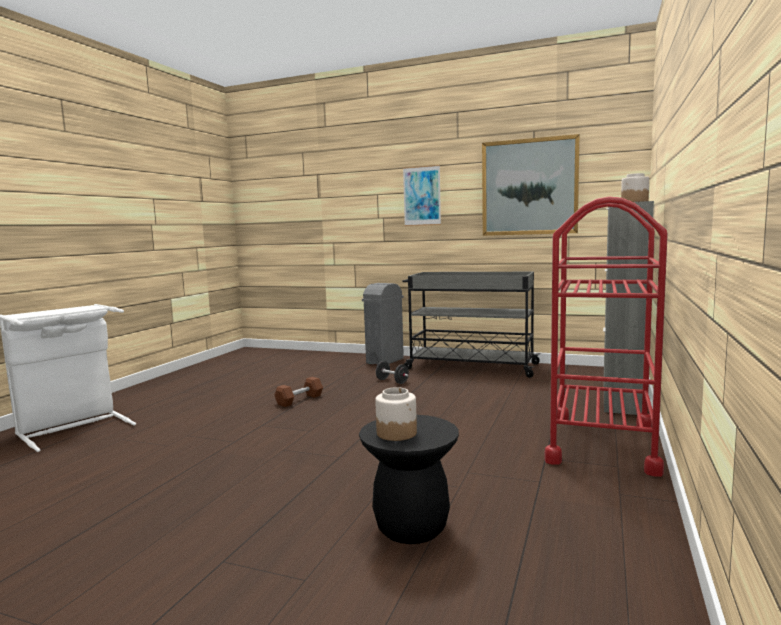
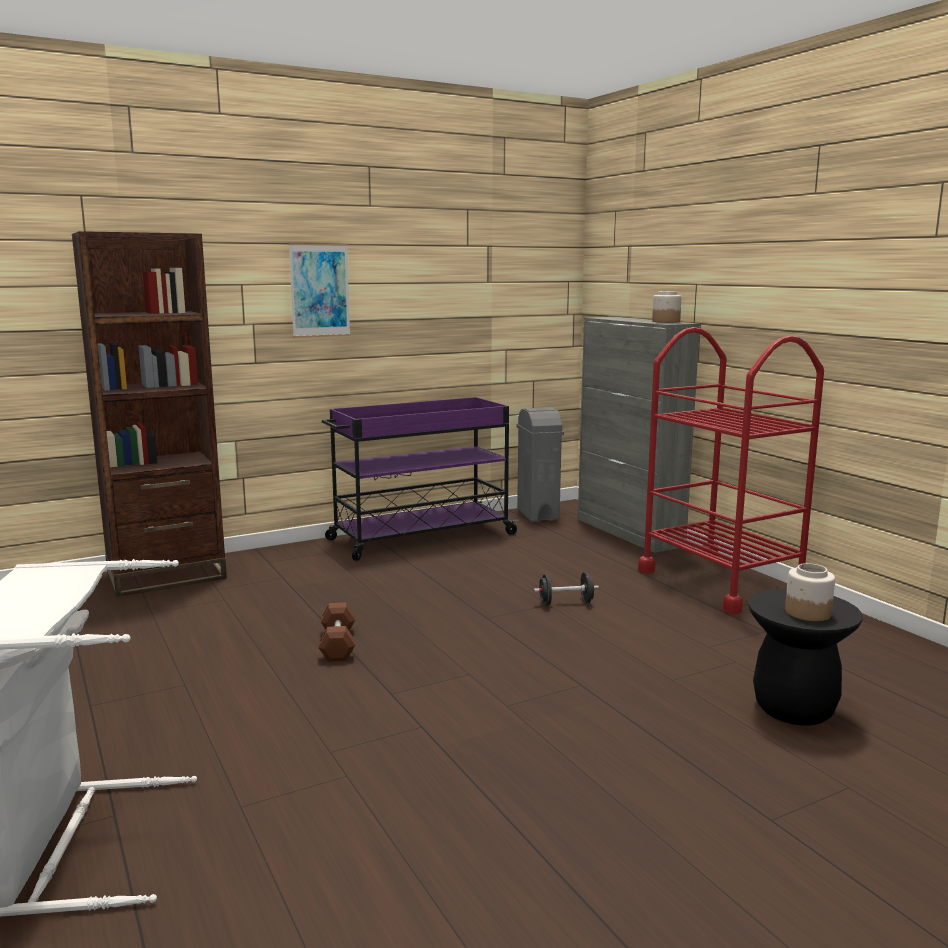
camera: 50 degrees left, 5 degrees up
grey trash can [362,283,404,364] -> grey trash can moved to [516,407,564,522]
black dumbbell [376,361,409,384] -> black dumbbell moved to [534,572,599,606]
grey cart [403,272,541,378] -> purple cart [322,397,519,561]
picture [482,134,580,236] -> none
none -> brown bookcase [72,231,227,597]

